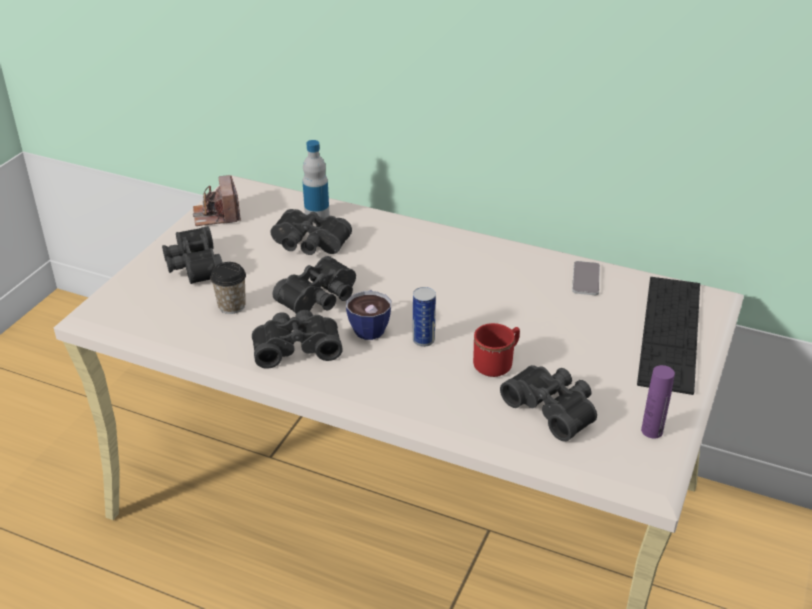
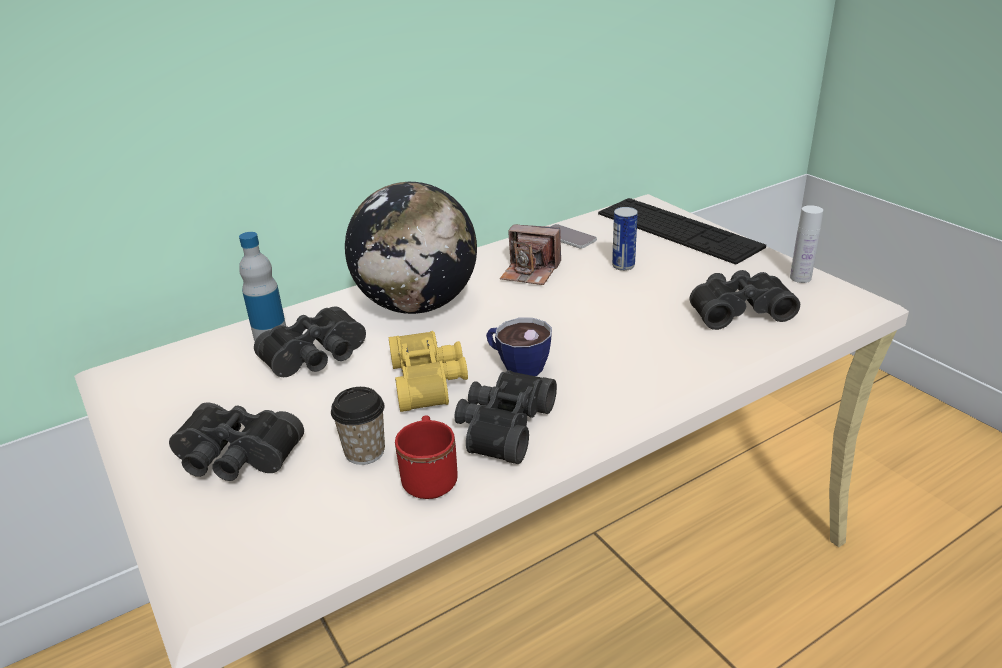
camera: 55 degrees left, 5 degrees down
camera [193,175,241,226] -> camera moved to [500,224,561,285]
black binoculars [273,256,356,314] -> yellow binoculars [389,331,468,412]
can [413,287,436,347] -> can moved to [612,207,638,271]
red mug [473,323,520,377] -> red mug moved to [395,415,457,499]
purple bottle [641,365,675,438] -> white bottle [790,205,823,283]
none -> globe [345,182,477,314]

